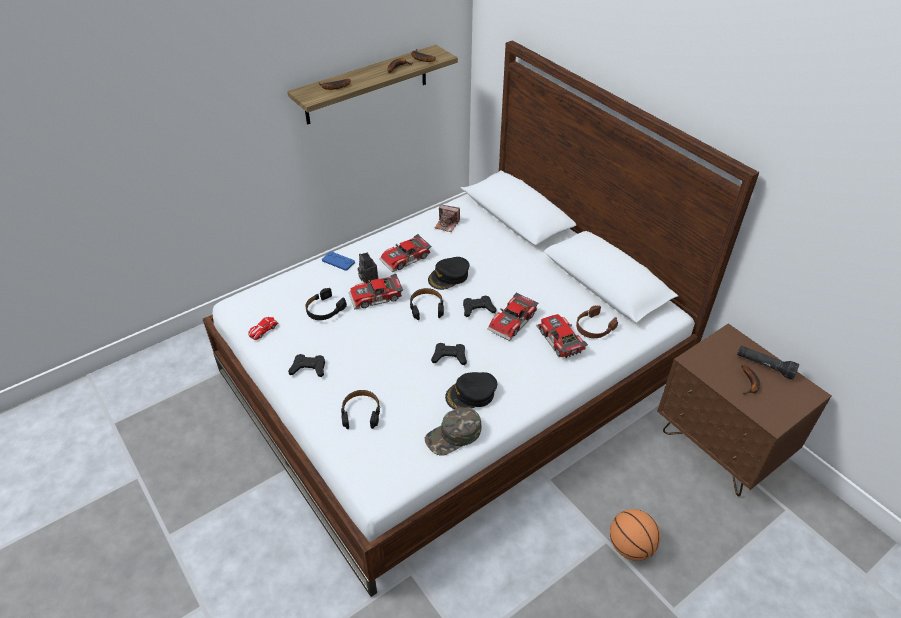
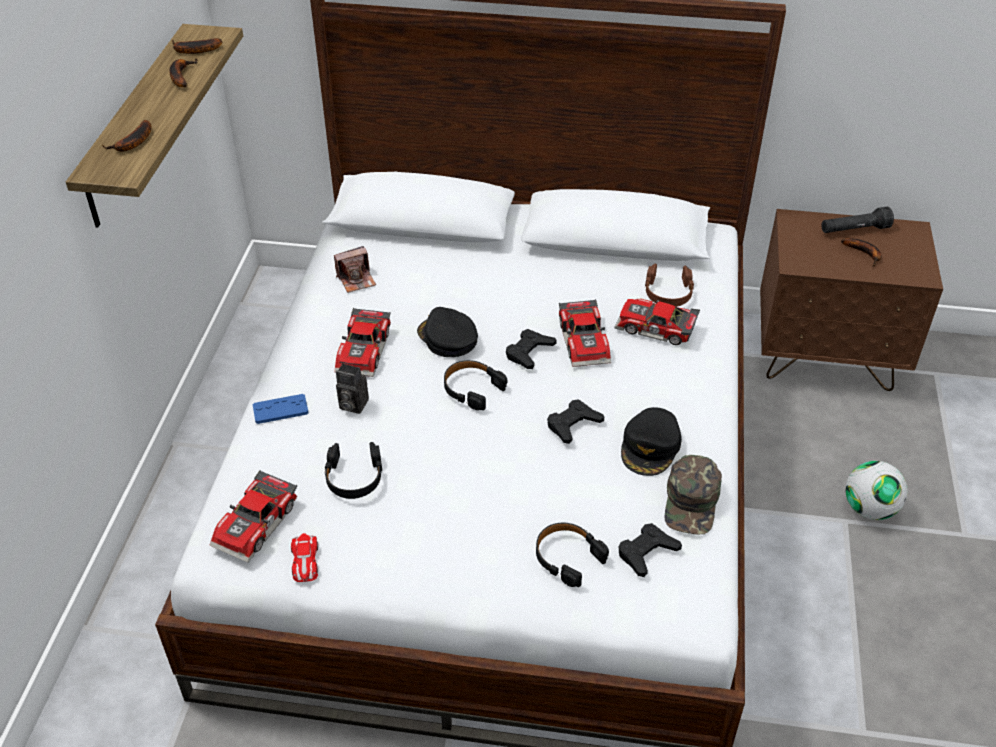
camera: 45 degrees left, 0 degrees up
black game controller [288,354,325,377] -> black game controller moved to [618,523,682,577]
toy car [349,274,403,309] -> toy car moved to [209,470,297,563]
black cap [428,257,469,290] -> black cap turned 135 degrees clockwise [417,307,478,357]
basketball [610,509,660,561] -> football [846,461,908,520]

